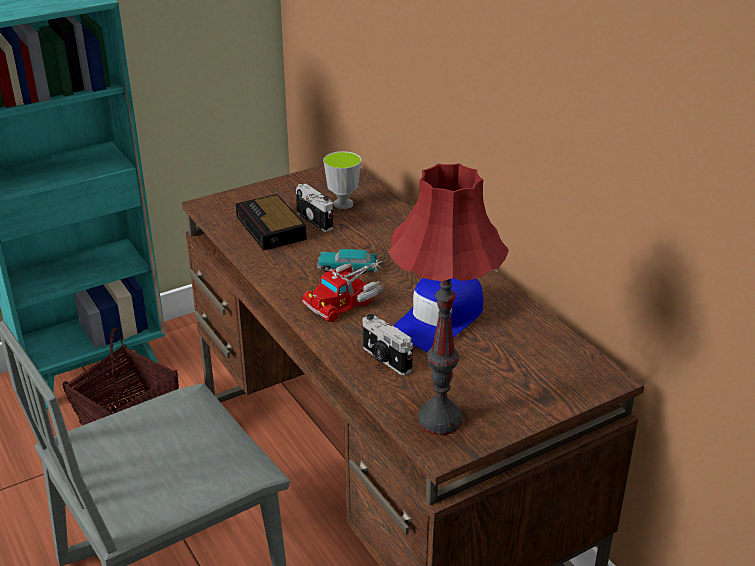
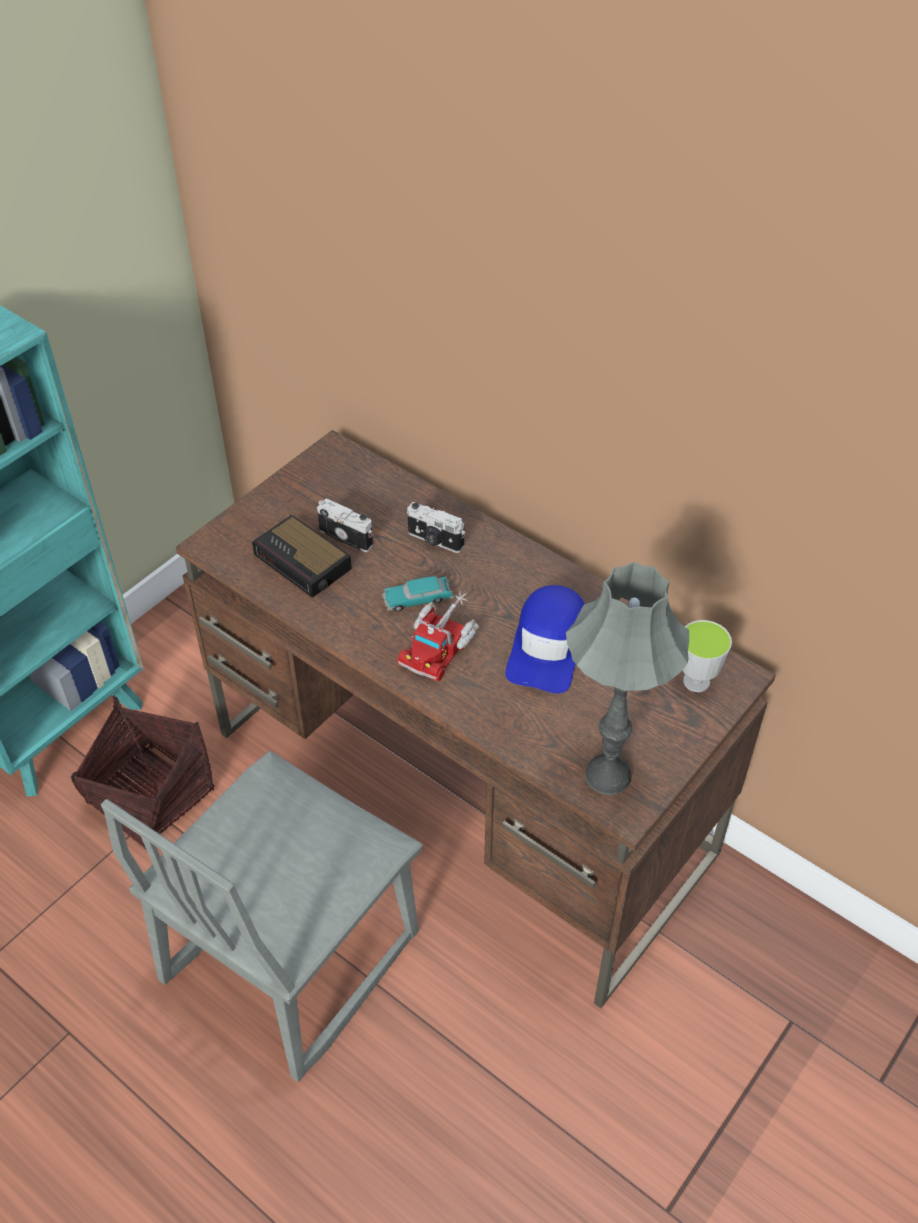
camera: 20 degrees left, 15 degrees up
cup [323,151,362,209] -> cup moved to [682,620,732,692]
camera [363,314,413,375] -> camera moved to [407,502,465,553]
red table lamp [388,164,509,435] -> grey table lamp [566,562,689,795]

